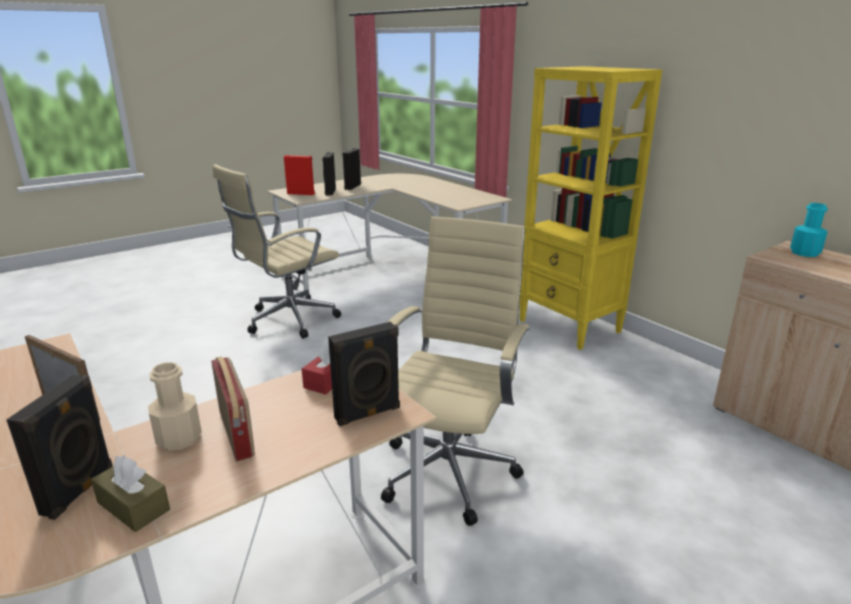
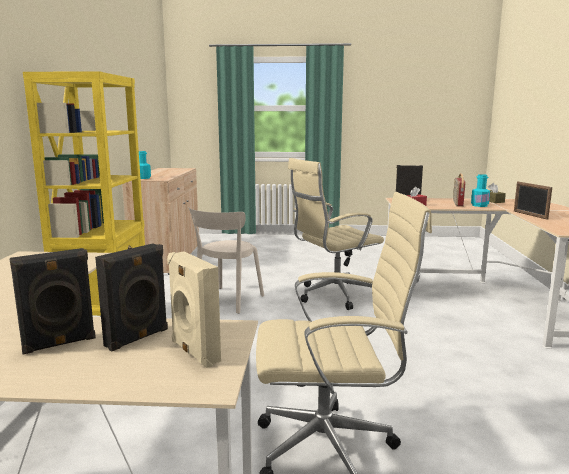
camera: 140 degrees left, 10 degrees down
black speaker [6,375,113,520] -> none
beige bottle [148,362,202,451] -> turquoise bottle [471,174,490,207]
red speaker [284,155,315,195] -> beige speaker [167,252,221,368]
none -> beige chair [188,207,264,314]

